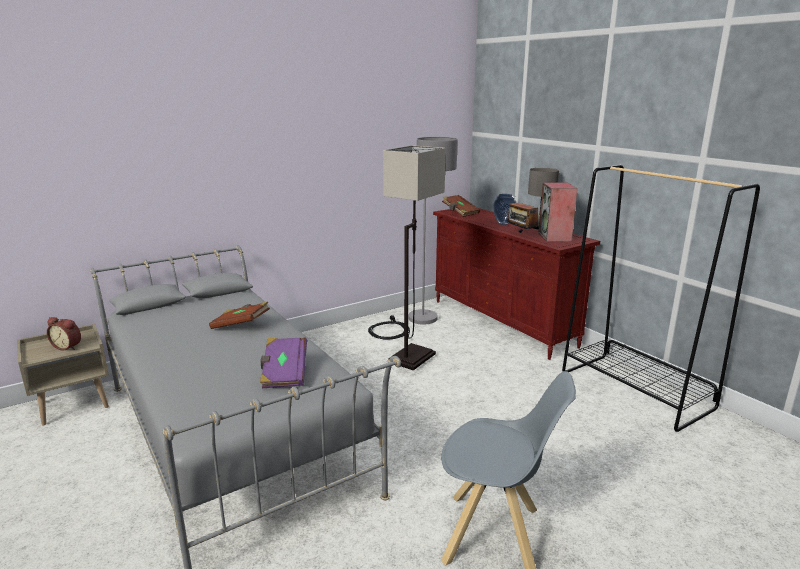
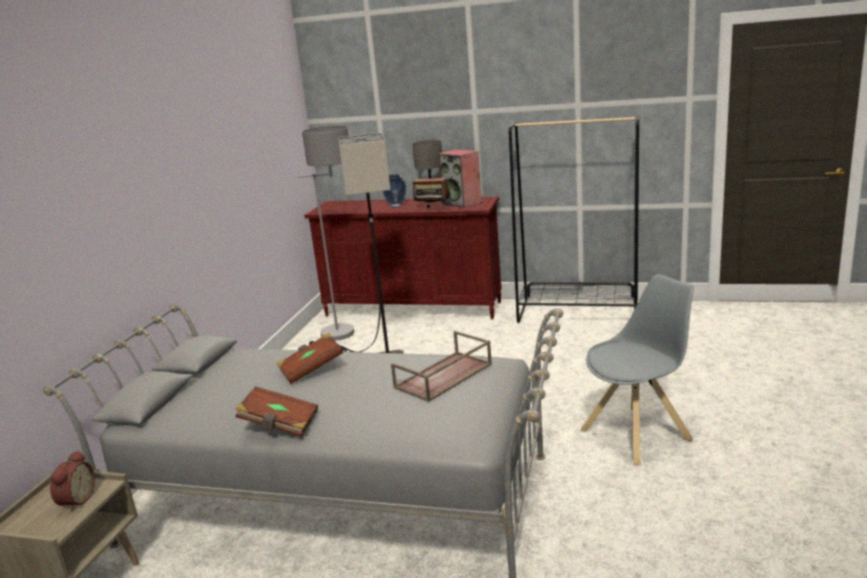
camera: 40 degrees left, 0 degrees up
alarm clock [47,317,81,351] -> alarm clock turned 60 degrees counterclockwise [50,450,95,512]
purple book [260,338,307,388] -> brown tray [391,331,492,402]
brown book [442,195,480,217] -> brown book moved to [235,387,318,437]

